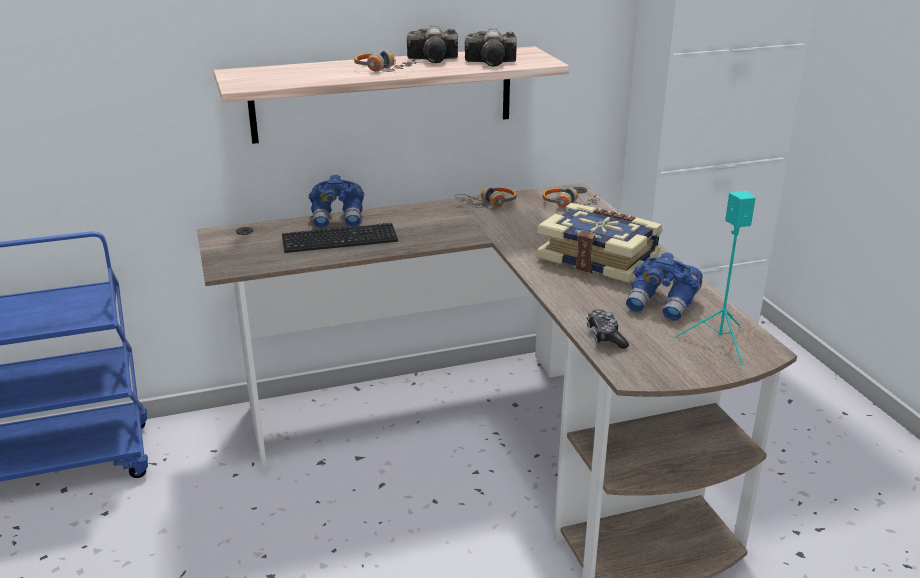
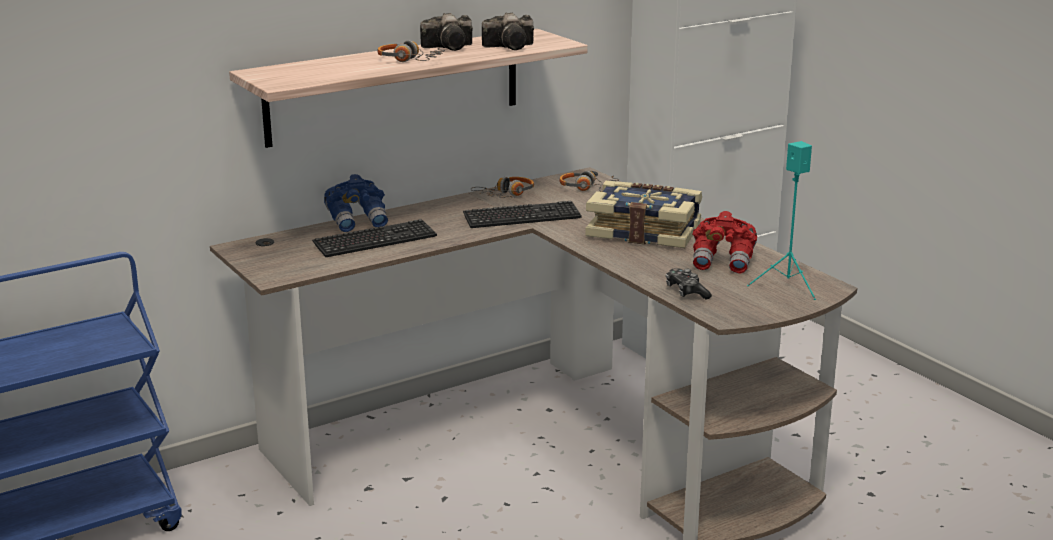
camera: 15 degrees left, 5 degrees down
blue binoculars [626,252,703,321] -> red binoculars [692,211,757,274]
none -> keyboard [463,201,582,228]

